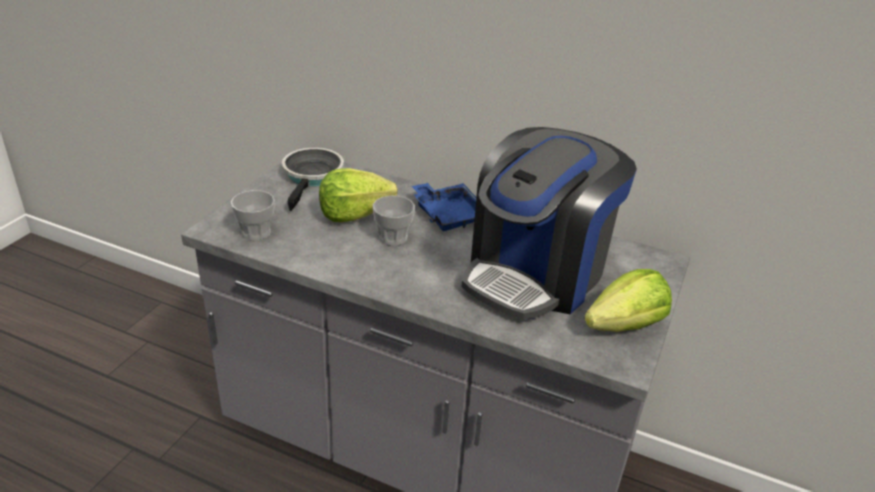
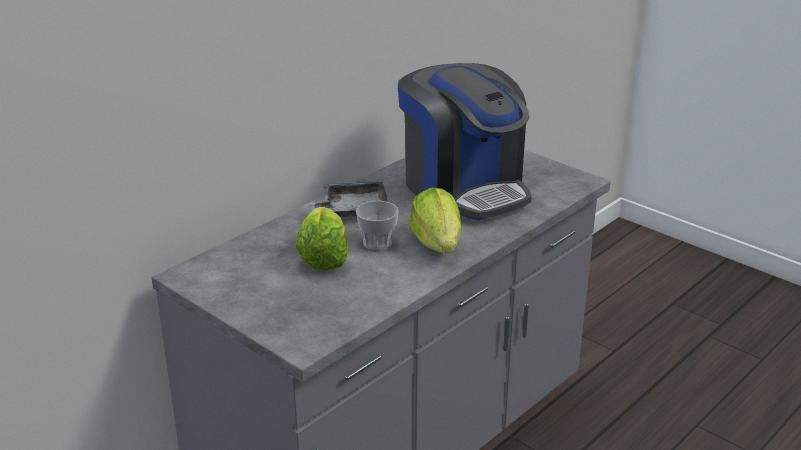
camera: 70 degrees left, 5 degrees down
cup [231,190,275,241] -> none
frying pan [282,148,344,211] -> none
blue tray [412,183,476,231] -> grey tray [310,182,388,218]
lettuce [585,269,672,332] -> lettuce moved to [410,187,461,253]

